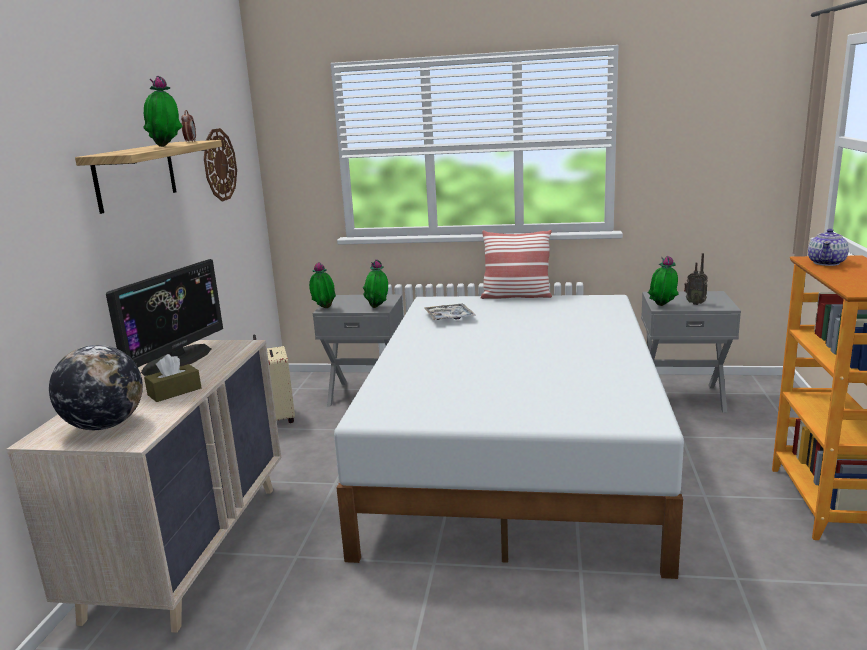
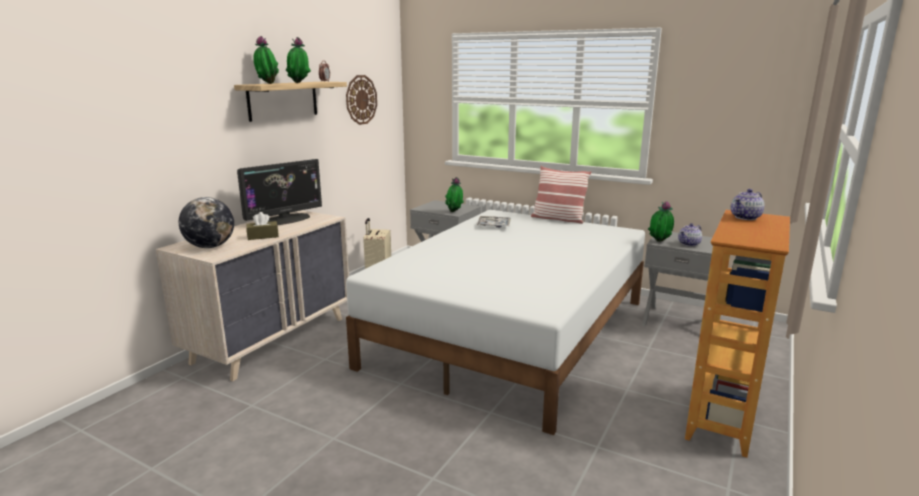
camera: 20 degrees right, 0 degrees up
potted plant [309,262,336,308] -> potted plant moved to [254,36,279,84]
radio [684,253,708,305] -> teapot [678,223,702,246]

